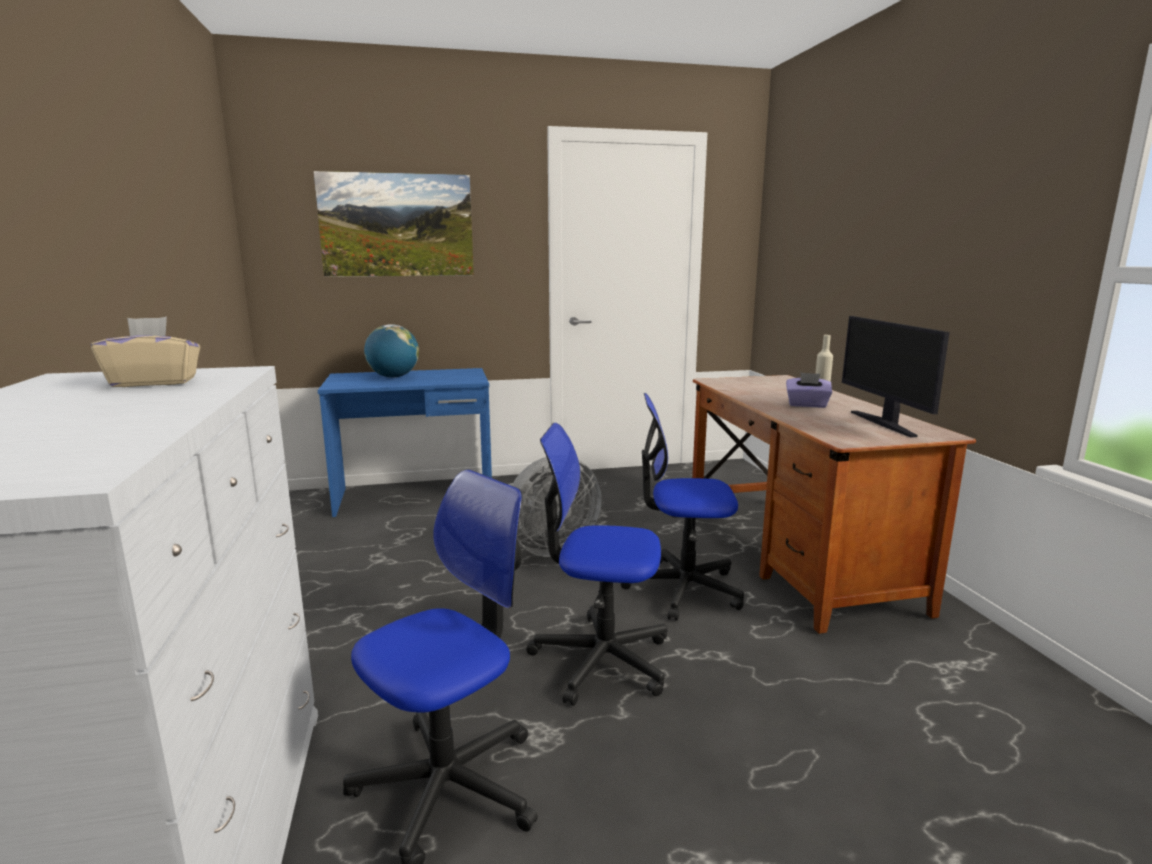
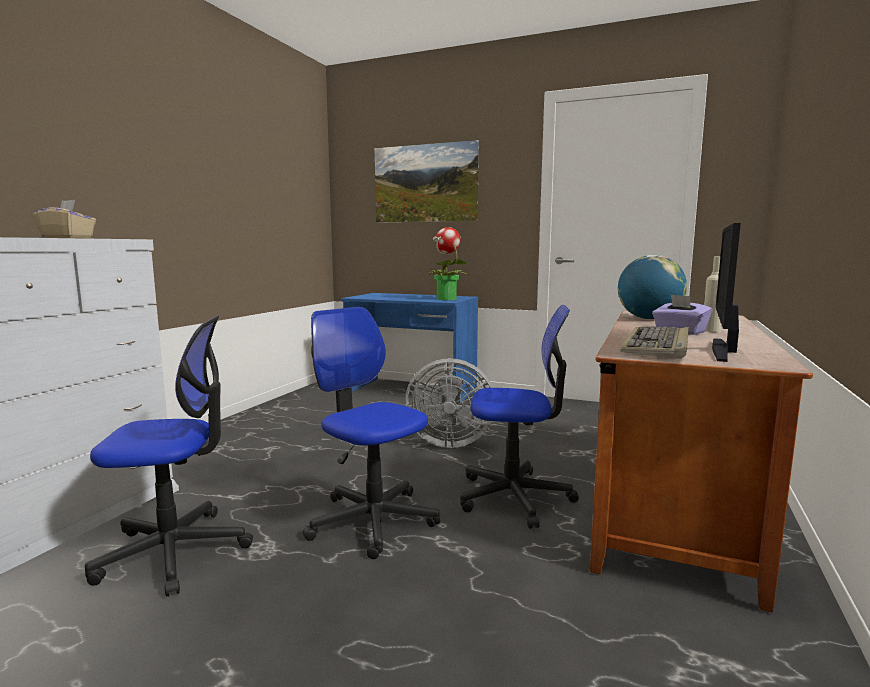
camera: 35 degrees right, 5 degrees down
globe [364,324,419,378] -> globe moved to [618,255,687,319]
office chair [621,393,744,621] -> office chair turned 150 degrees clockwise [460,305,579,529]
none -> potted plant [426,227,469,300]
none -> keyboard [620,326,689,359]

